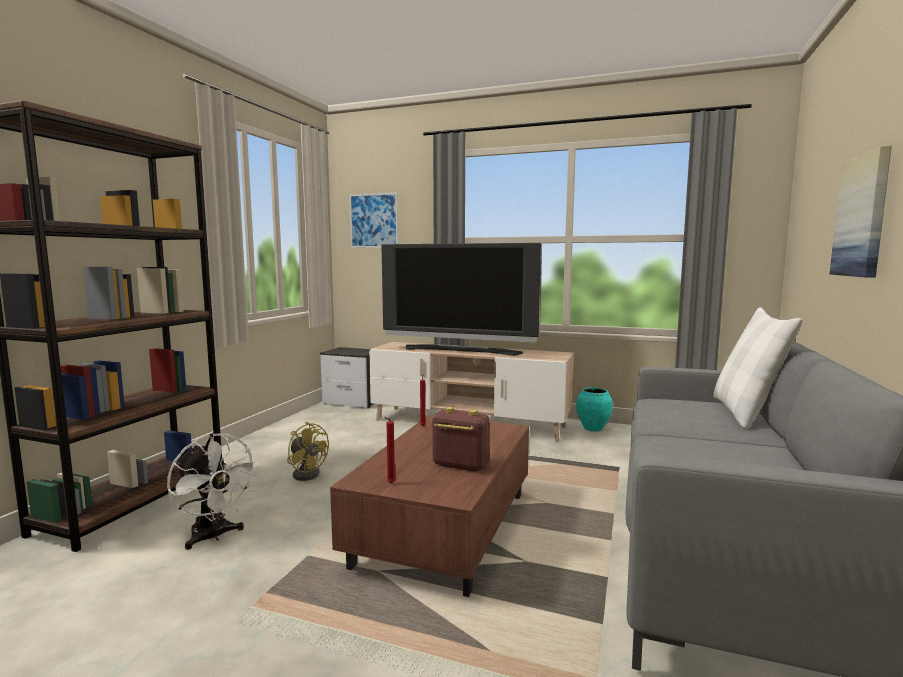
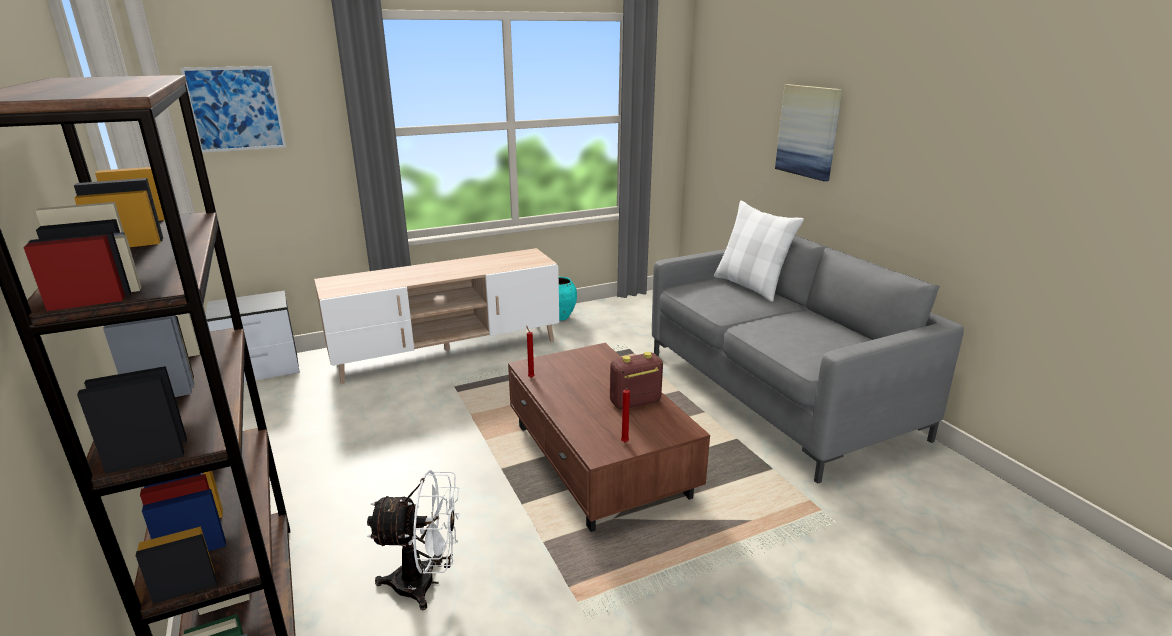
camera: 45 degrees left, 15 degrees up
yellow fan [287,422,329,481] -> none
television [381,243,542,356] -> none

